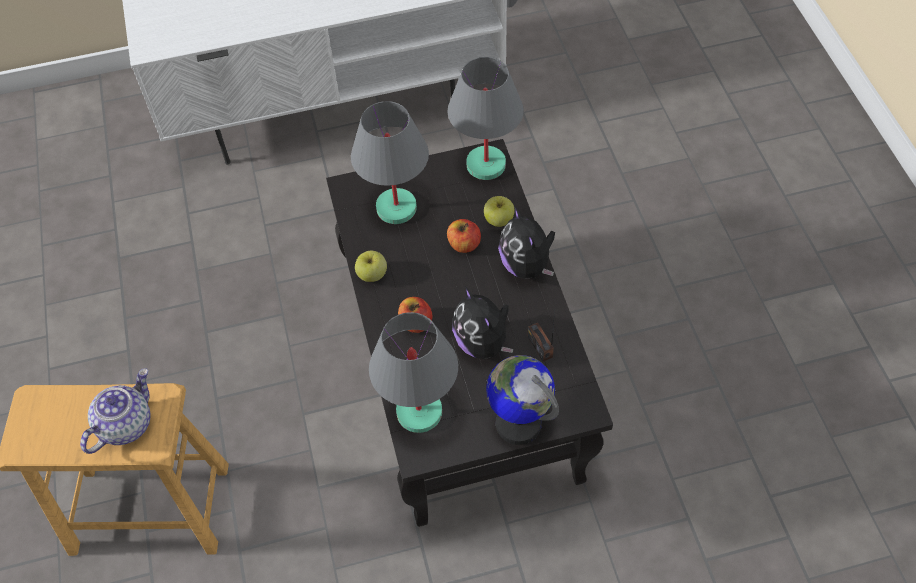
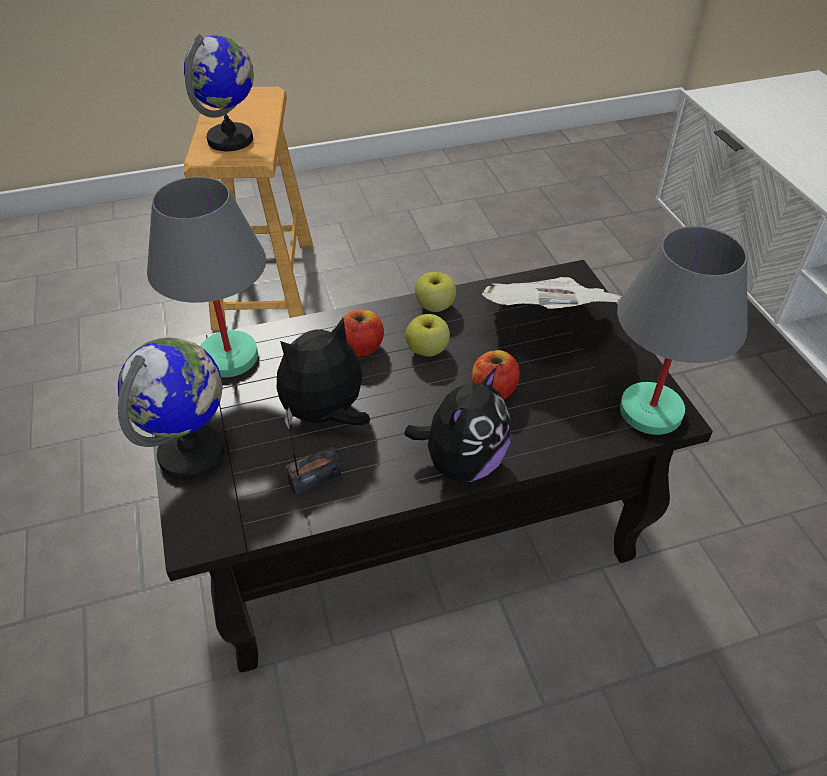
camera: 85 degrees right, 10 degrees down
teapot [80,368,151,454] -> globe [184,34,254,152]
grey table lamp [351,101,429,224] -> newspaper [482,277,622,309]
apple [484,196,515,227] -> apple moved to [405,314,450,357]
plush toy [498,206,555,279] -> plush toy turned 150 degrees clockwise [404,367,511,482]

